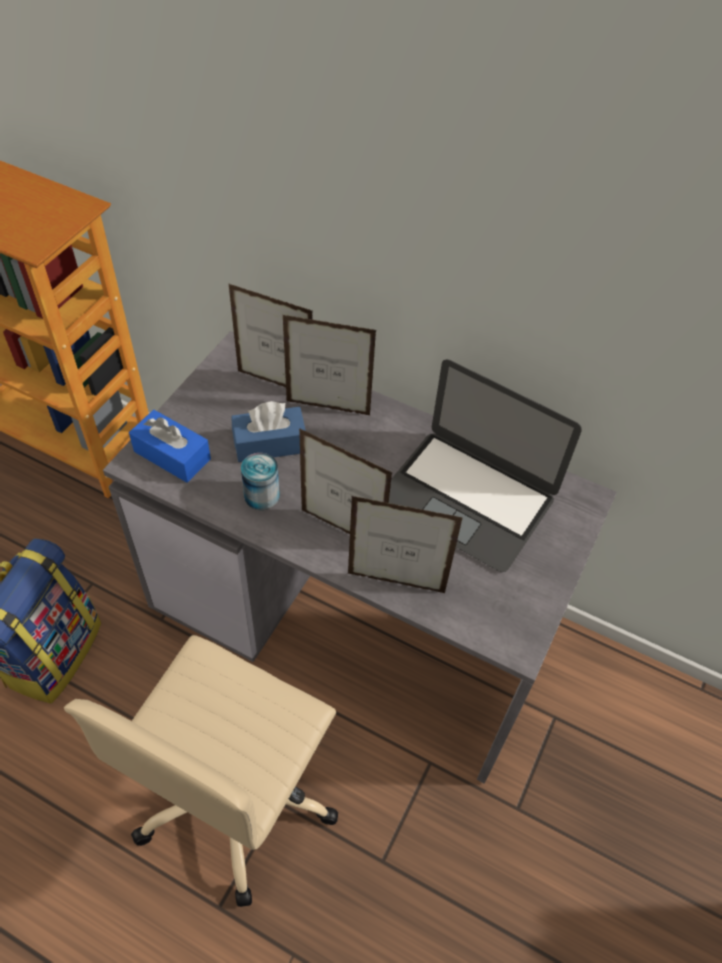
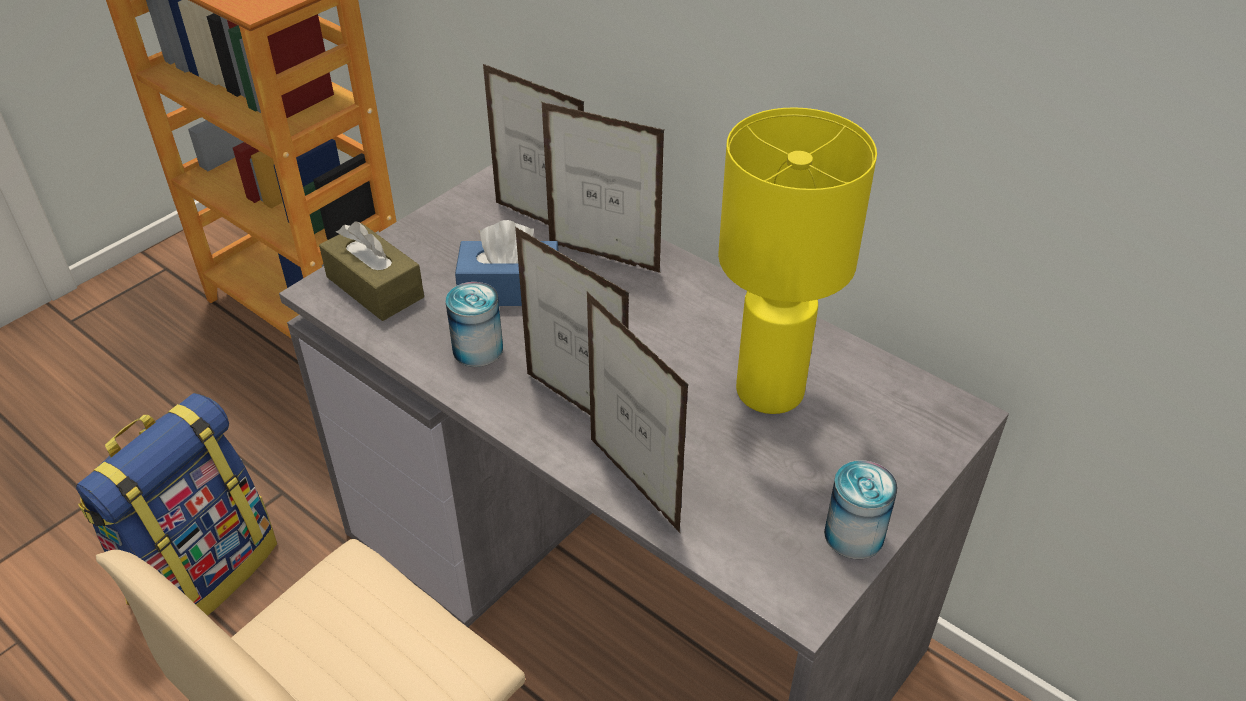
camera: 15 degrees right, 10 degrees down
blue tissue box [129,410,211,483] -> brown tissue box [319,221,424,321]
picture frame [348,496,463,593] -> picture frame turned 150 degrees counterclockwise [587,292,689,533]
laptop [389,359,582,572] -> yellow table lamp [718,107,877,414]
none -> can [824,460,898,559]

